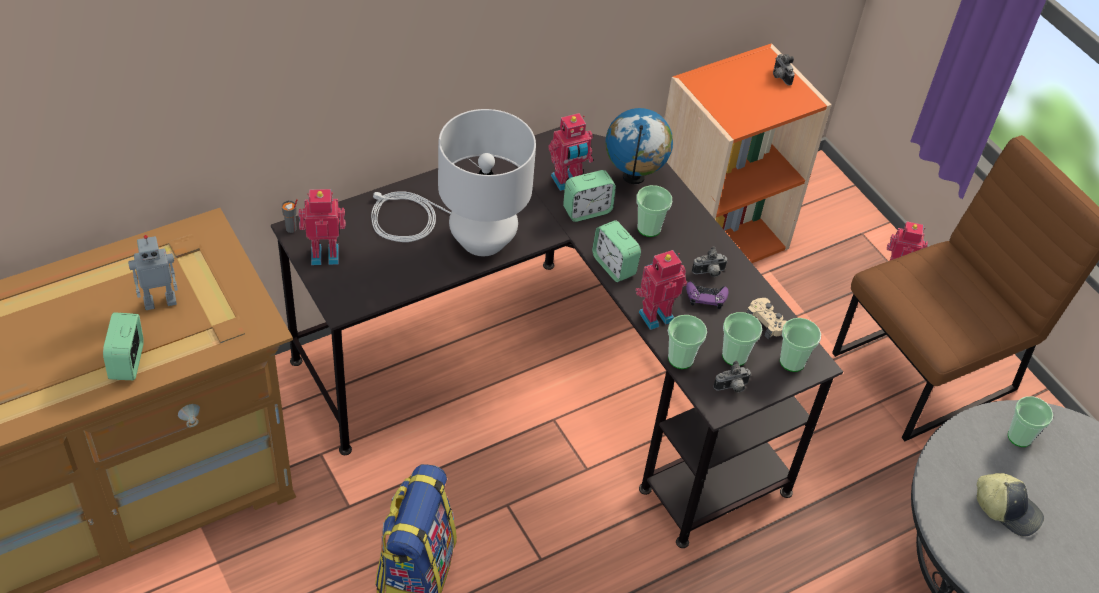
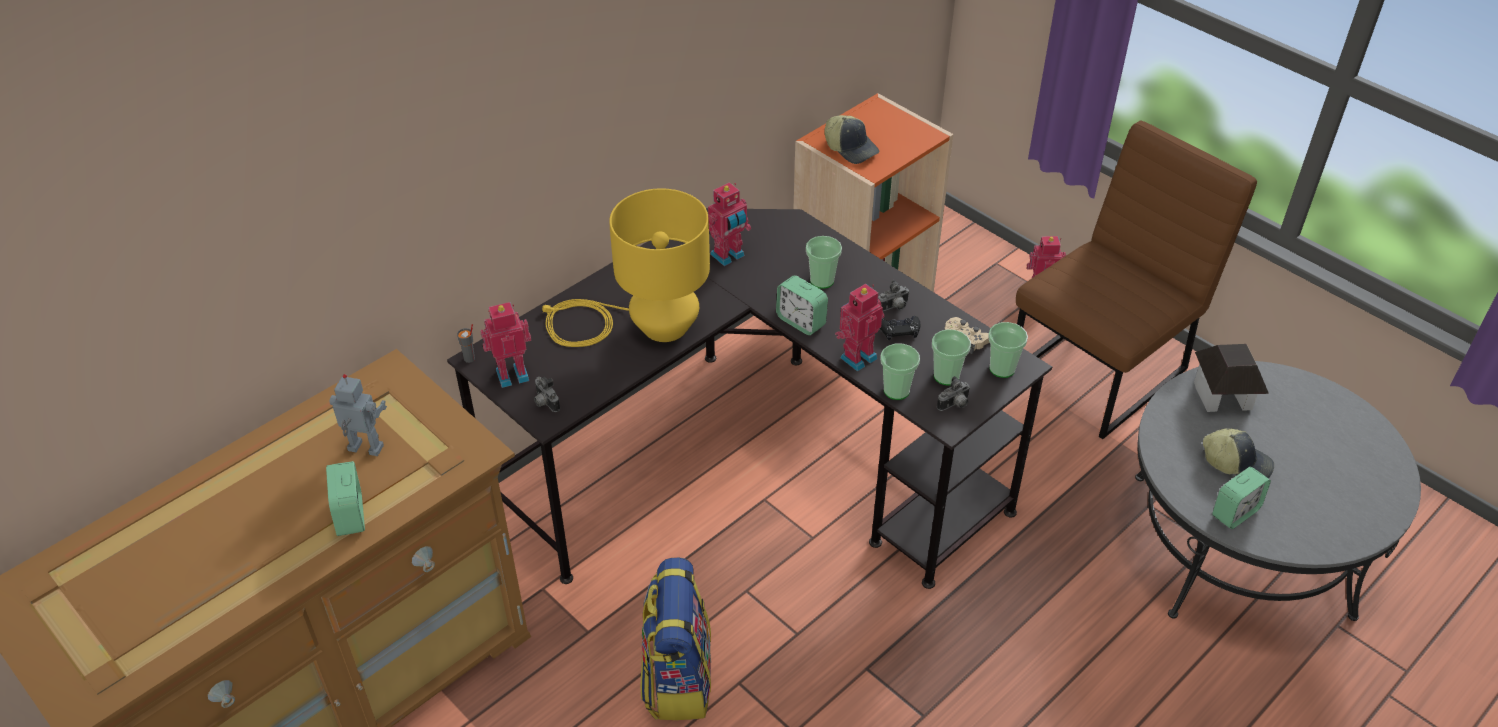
camera: 10 degrees left, 5 degrees down
toy robot [128,235,178,310] -> toy robot turned 135 degrees counterclockwise [330,374,387,456]
grey table lamp [371,109,536,256] -> yellow table lamp [542,189,710,347]
alarm clock [563,170,616,222] -> alarm clock moved to [1212,467,1271,529]
globe [605,108,673,184] -> none
purple game controller [686,281,728,309] -> black game controller [880,316,920,340]
camera [773,54,795,86] -> camera moved to [534,377,560,412]
cup [1008,396,1053,447] -> toy house [1194,344,1269,412]
none -> cap [824,115,879,164]

